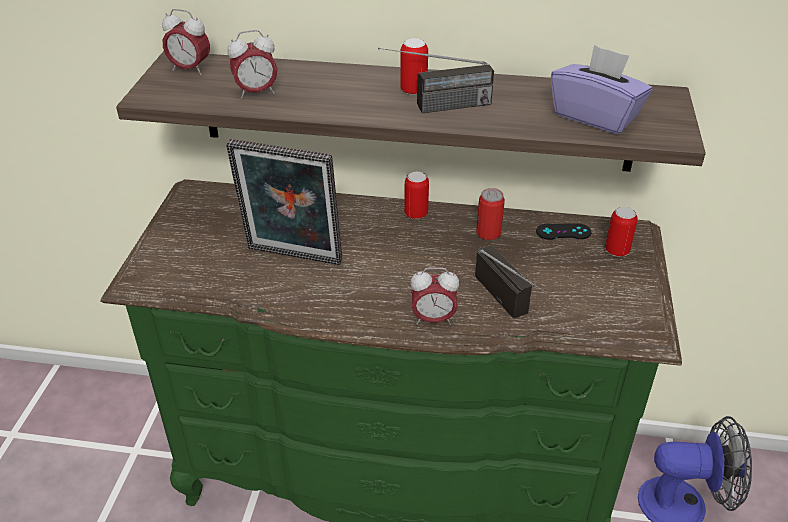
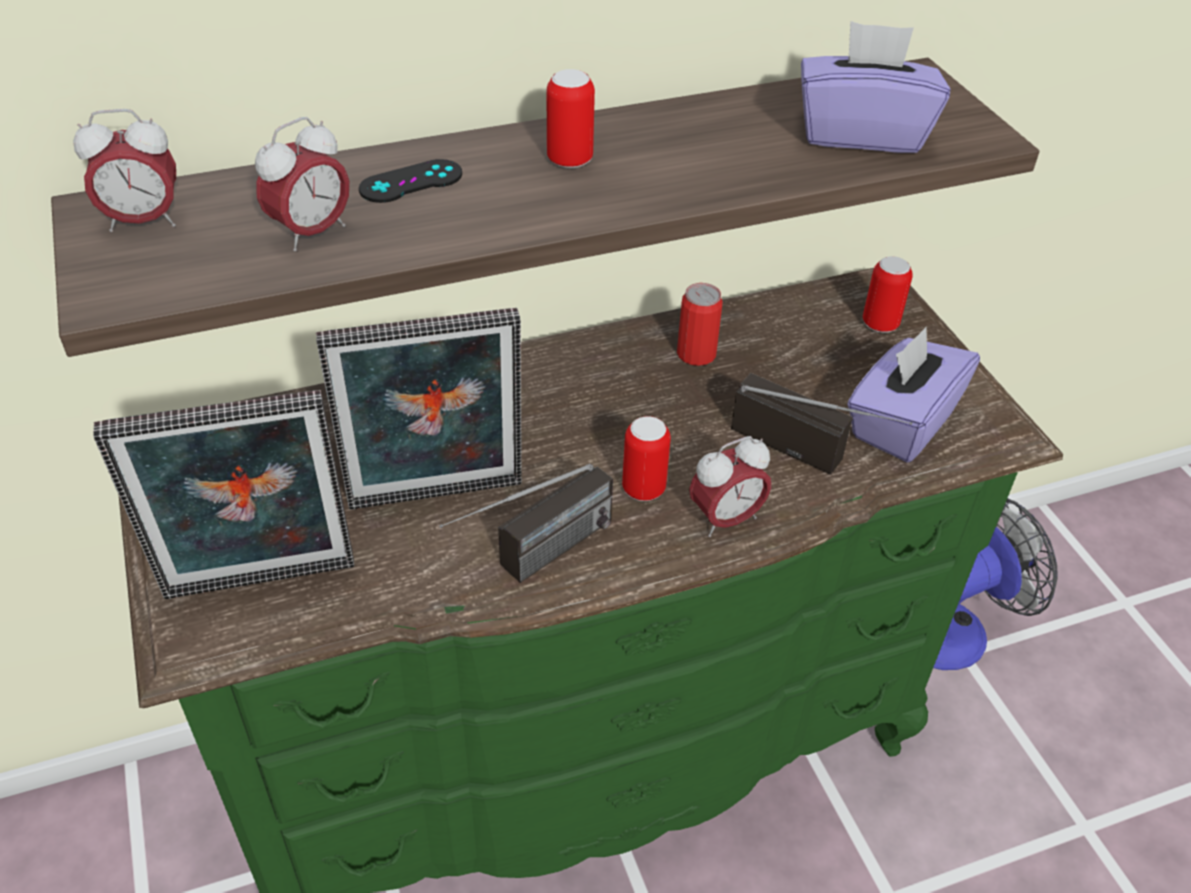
camera: 30 degrees left, 5 degrees up
radio [378,47,494,113] -> radio moved to [439,464,613,583]
can [404,172,429,219] -> can moved to [622,416,671,501]
black game controller [536,223,592,240] -> black game controller moved to [359,159,462,203]
none -> picture frame [93,390,354,599]
none -> purple tissue box [847,327,980,462]

